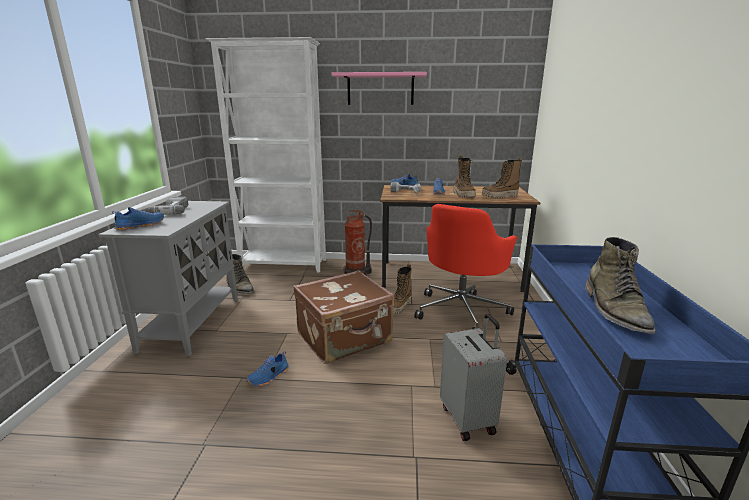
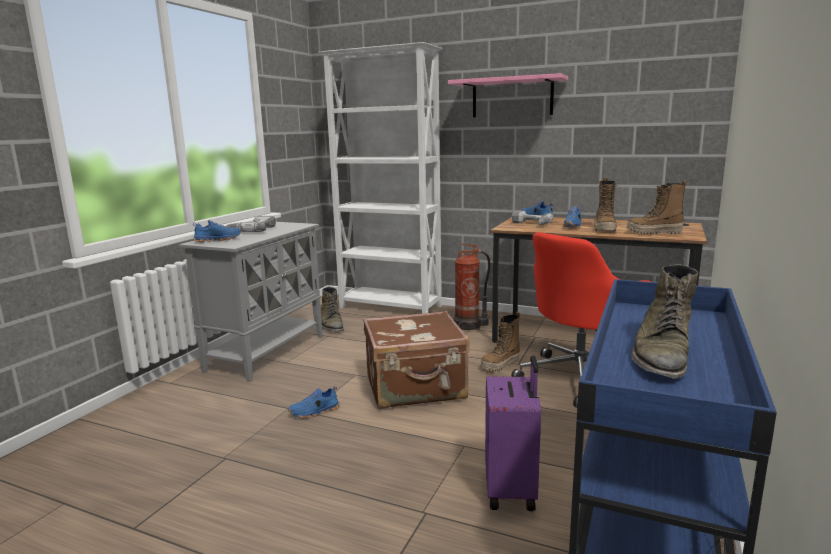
camera: 20 degrees right, 5 degrees down
grey suitcase [440,313,507,441] -> purple suitcase [485,355,541,511]

